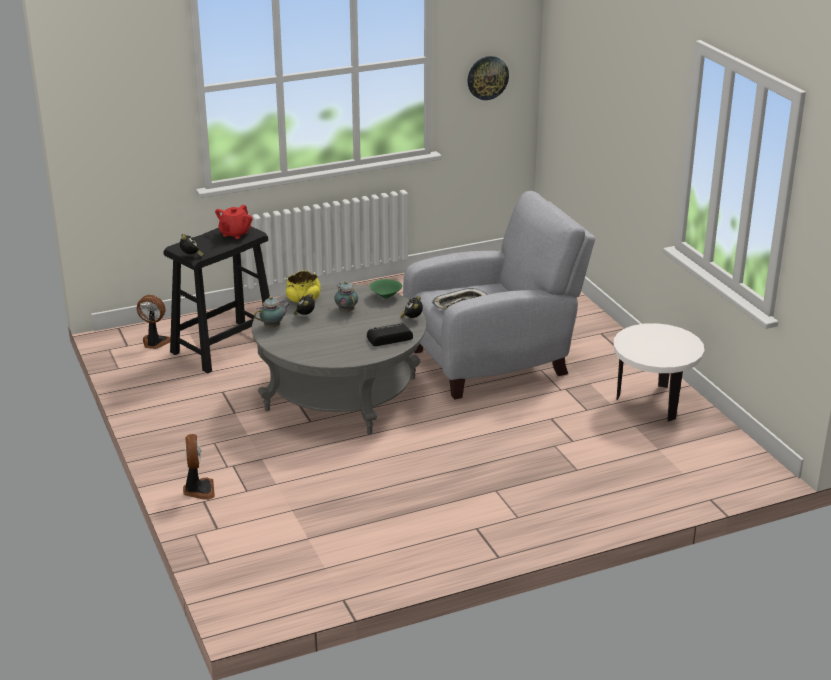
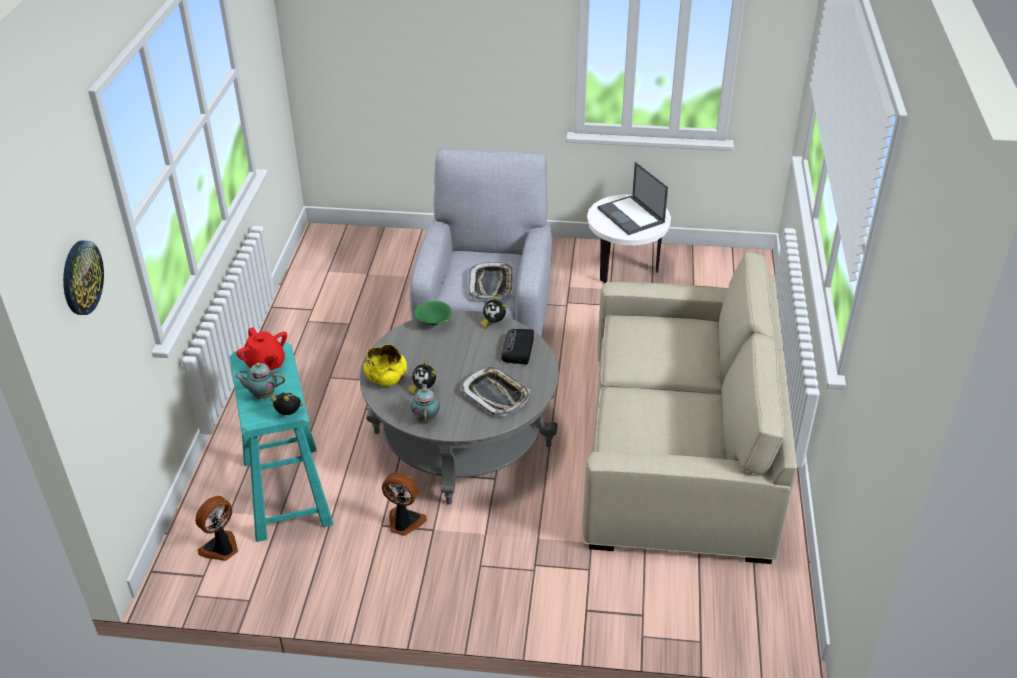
camera: 60 degrees left, 10 degrees up
black stool [163,226,270,373] -> turquoise stool [230,342,333,542]
fan [183,434,215,500] -> fan moved to [382,473,427,536]
teapot [334,281,358,313] -> teapot moved to [234,363,285,399]
wall clock [467,56,509,100] -> wall clock moved to [63,240,104,315]
none -> tray [460,367,530,416]
none -> beige sofa [583,252,797,564]
none -> laptop [598,162,668,235]

